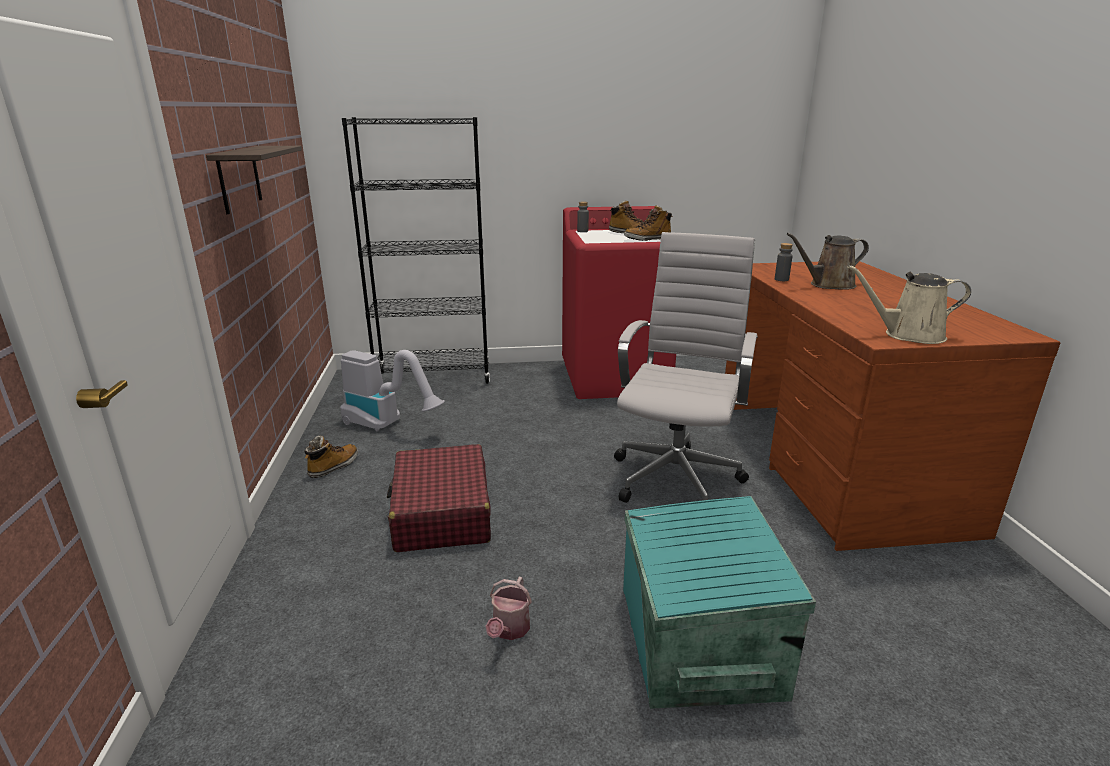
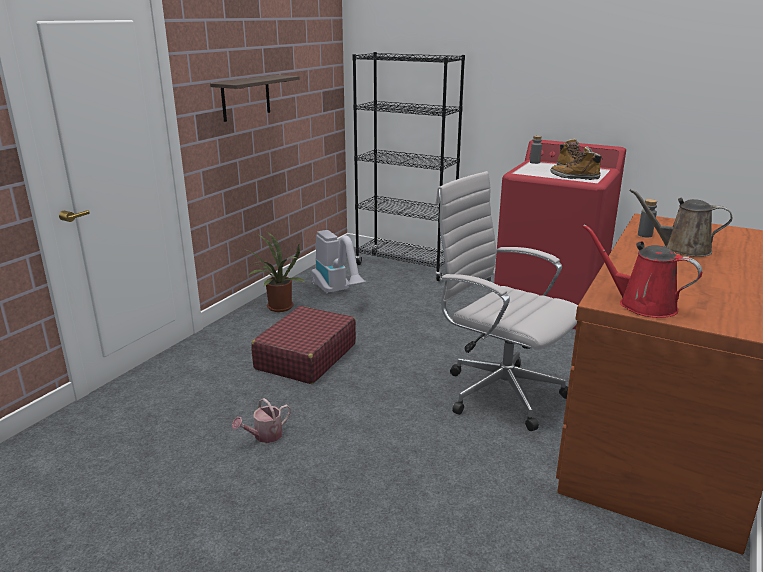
camera: 35 degrees right, 0 degrees up
boot [304,436,358,478] -> potted plant [243,232,305,312]
white office chair [614,232,758,503] -> white office chair turned 105 degrees counterclockwise [436,171,578,431]
turquoise storage box [623,496,816,709] -> none
beige watering can [848,265,971,344] -> red watering can [582,224,702,318]

